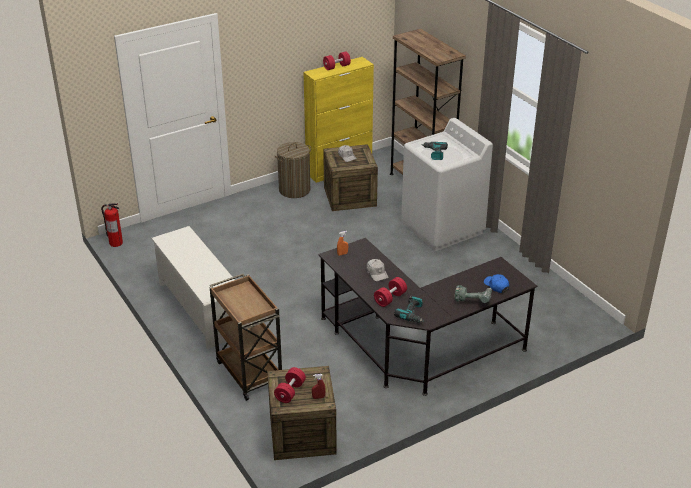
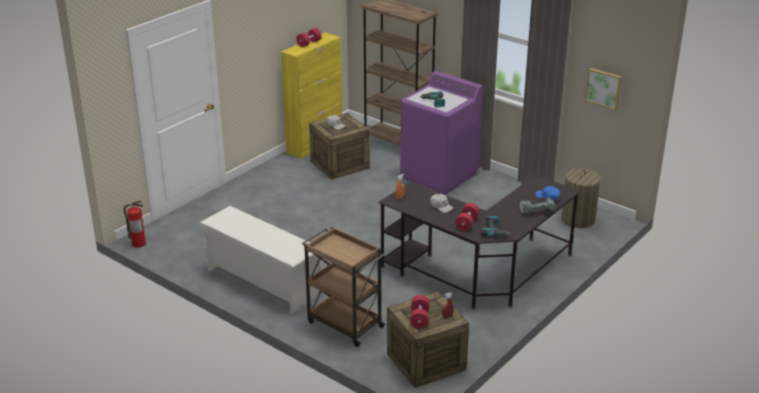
camera: 20 degrees left, 5 degrees down
laundry basket [275,142,311,198] -> laundry basket moved to [561,169,601,228]
white washing machine [401,118,493,251] -> purple washing machine [400,71,483,194]
none -> picture [585,68,622,110]

